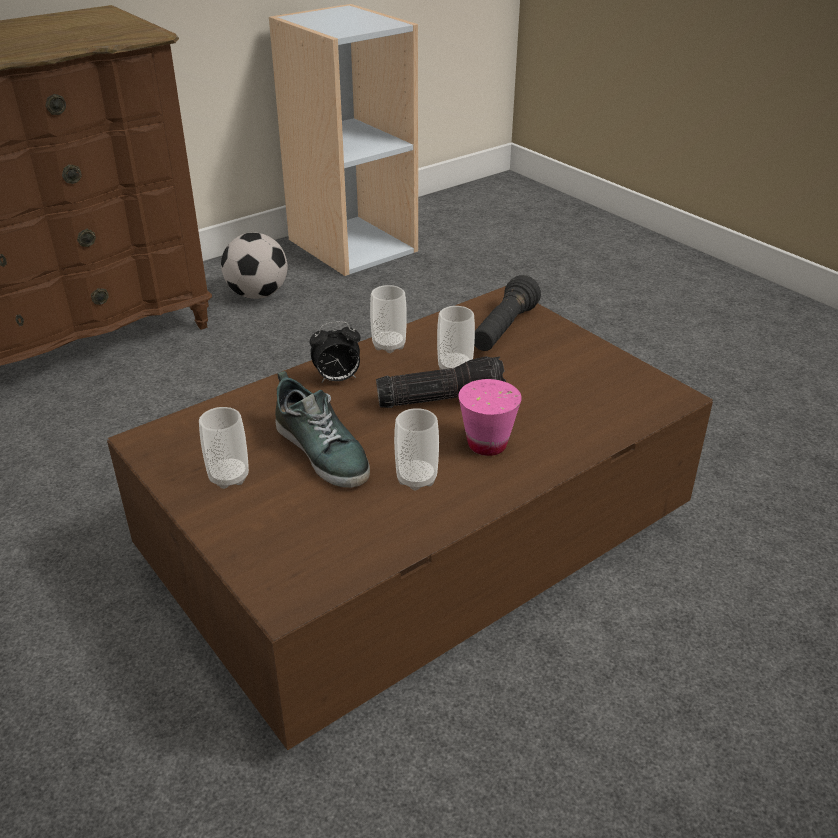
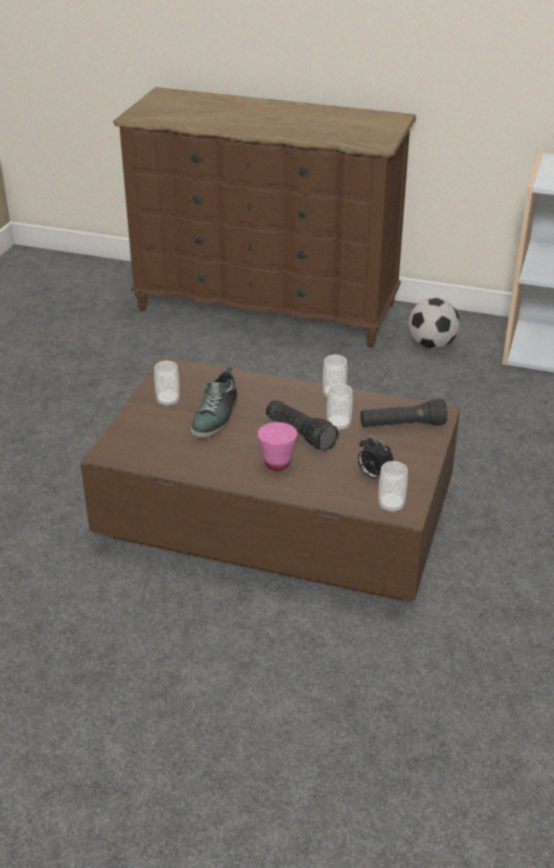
camera: 55 degrees right, 0 degrees up
alarm clock [310,321,361,383] -> alarm clock moved to [358,435,394,478]
cup [394,408,439,490] -> cup moved to [379,461,408,513]

